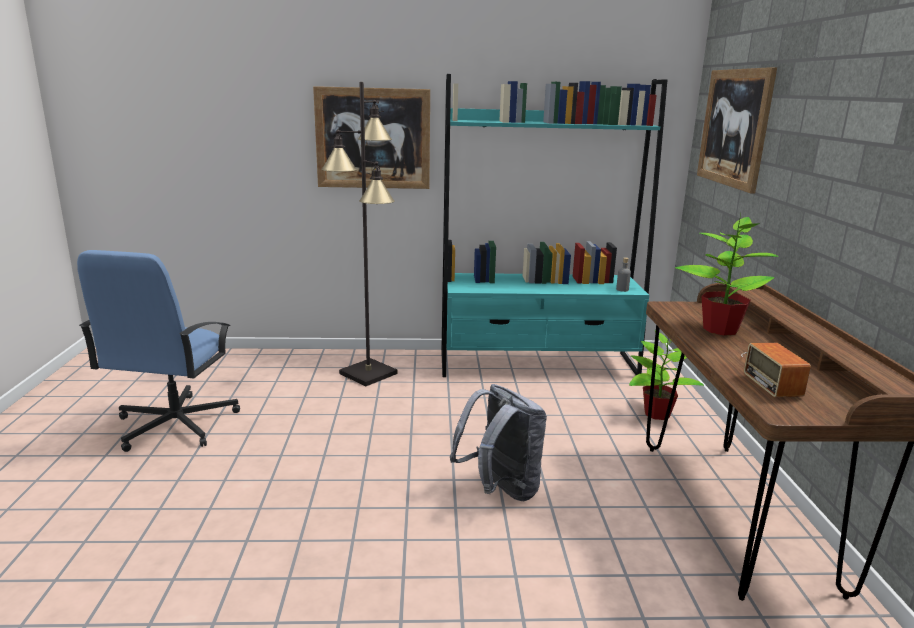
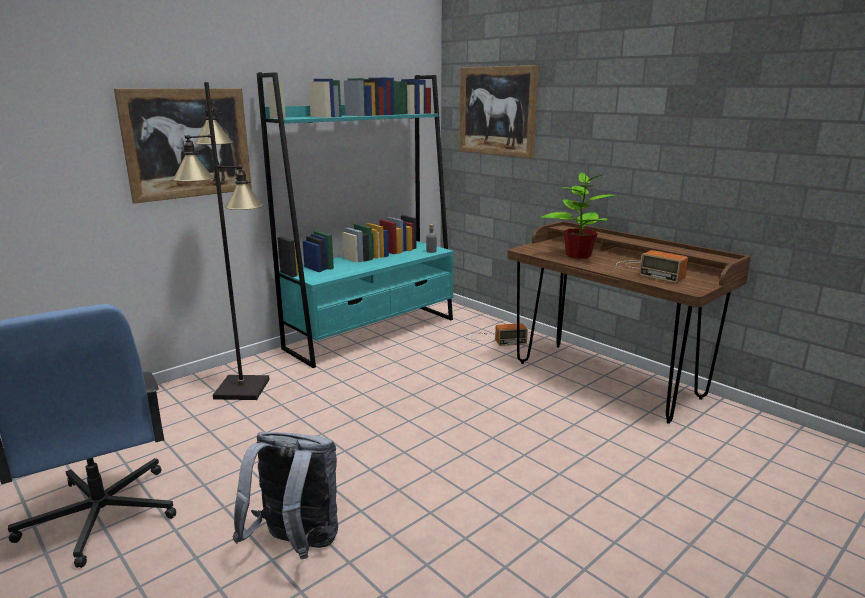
camera: 40 degrees left, 0 degrees up
grey backpack [450,384,547,501] -> grey backpack moved to [233,432,338,559]
potted plant [629,330,704,420] -> radio [465,323,528,346]

